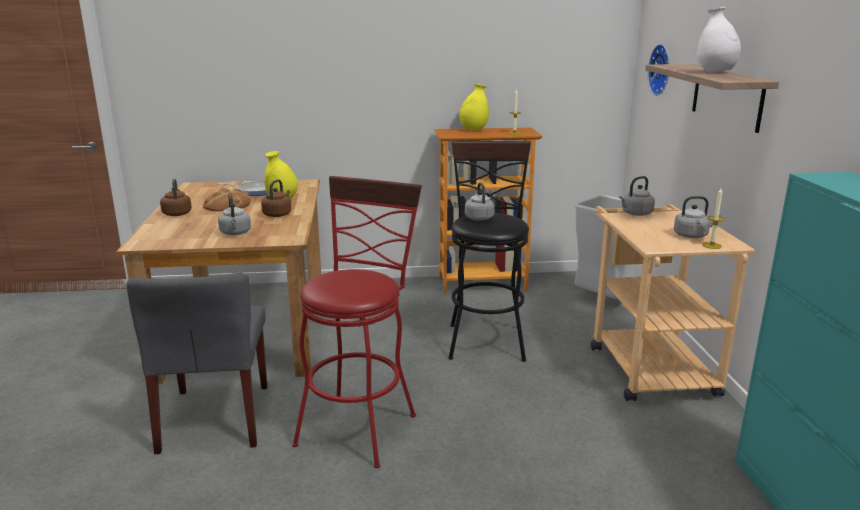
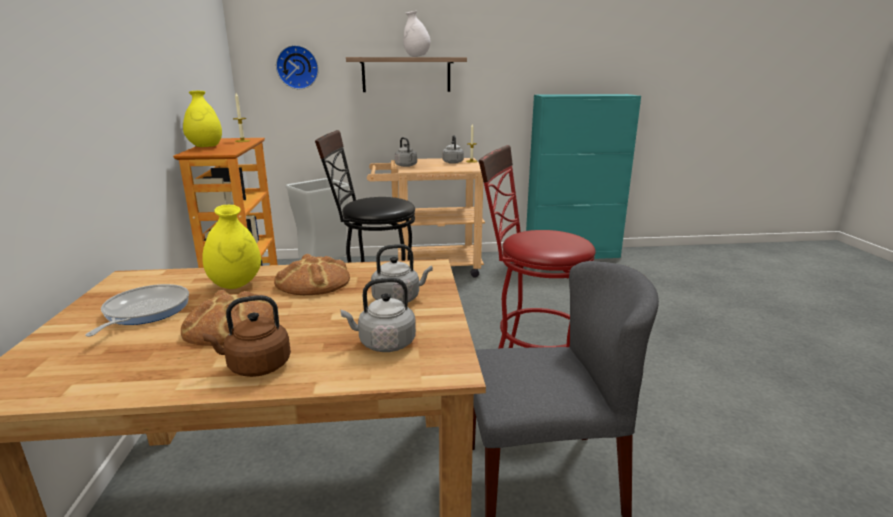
camera: 90 degrees left, 0 degrees up
brown kettle [261,179,291,217] -> bread [274,254,350,295]
grey kettle [465,182,494,221] -> grey kettle moved to [341,278,416,352]

